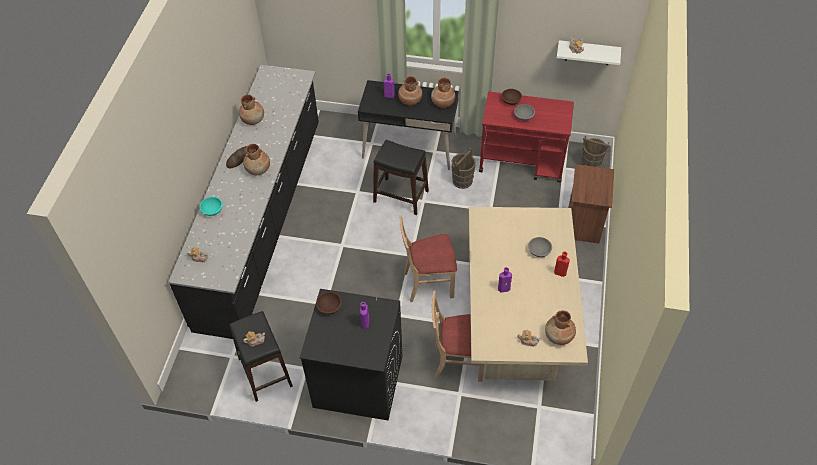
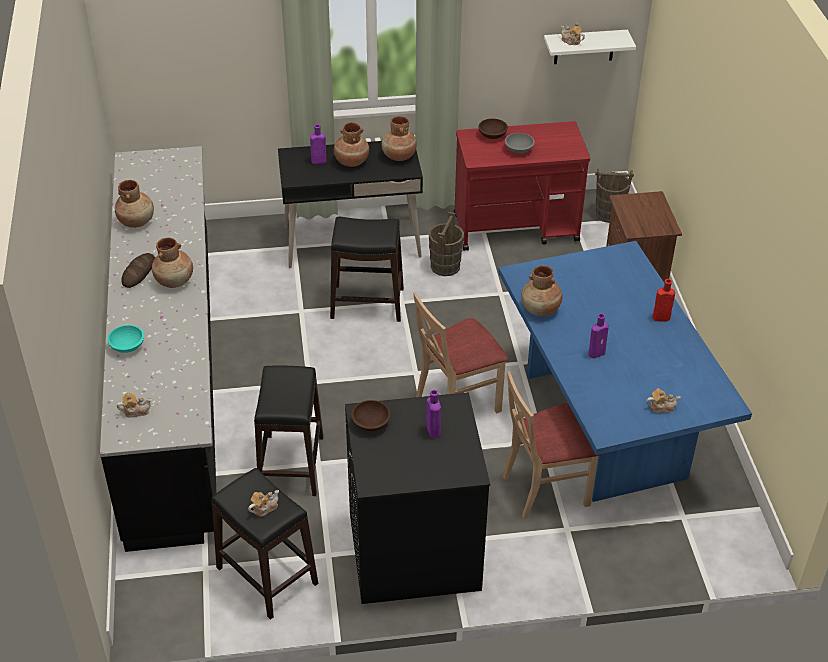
camera: 20 degrees left, 10 degrees down
beige dining table [469,207,588,381] -> blue dining table [498,241,752,502]
grey bowl [528,237,552,257] -> none
brown vase [545,310,576,345] -> brown vase moved to [521,265,562,316]
none -> black stool [254,366,324,496]

